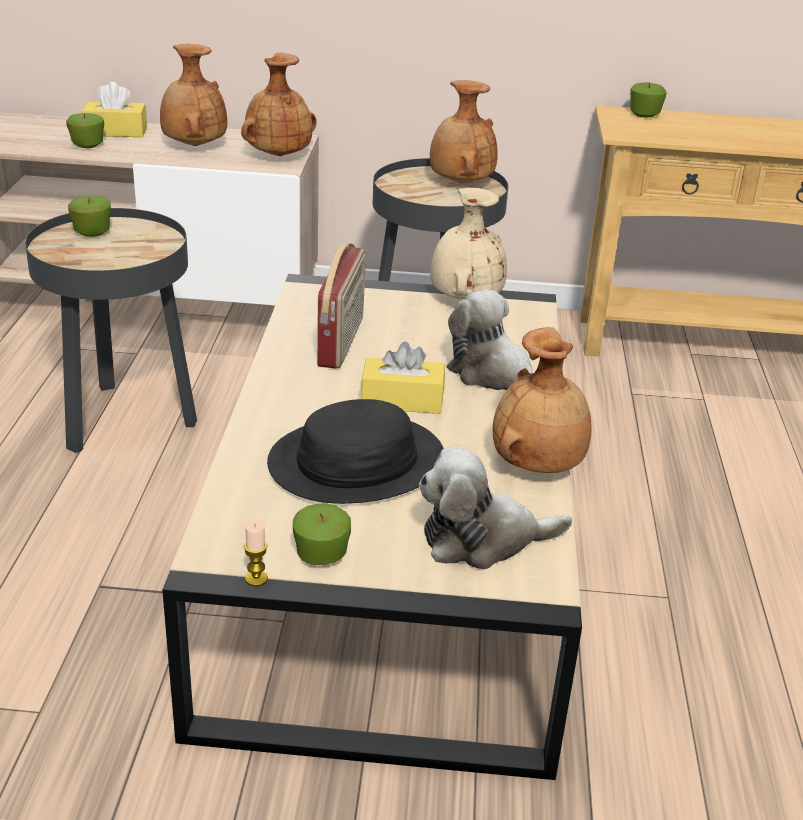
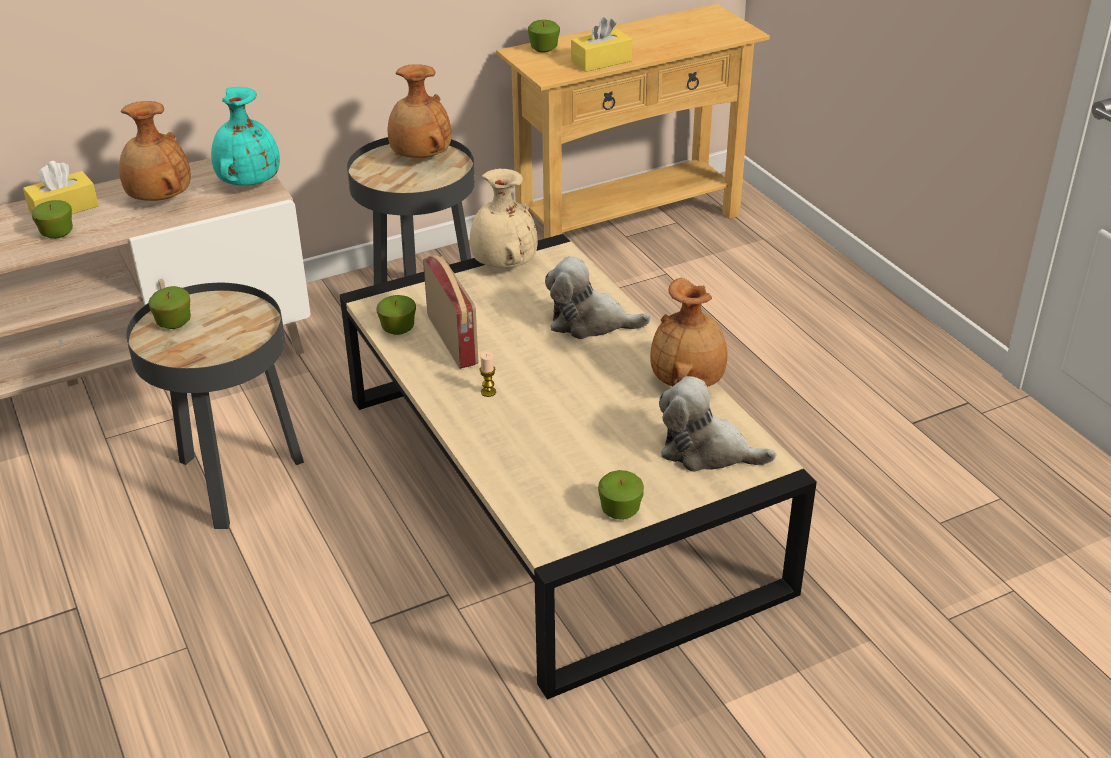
camera: 30 degrees left, 5 degrees up
brown vase [241,53,316,156] -> turquoise vase [211,87,280,186]
candle [244,519,268,586] -> candle moved to [480,351,496,397]
black hat [267,399,444,504] -> none
yellow tissue box [361,342,445,414] -> yellow tissue box moved to [571,17,632,72]
plush toy [419,447,572,569] -> plush toy turned 60 degrees clockwise [659,376,776,472]
none -> apple [377,295,416,335]

